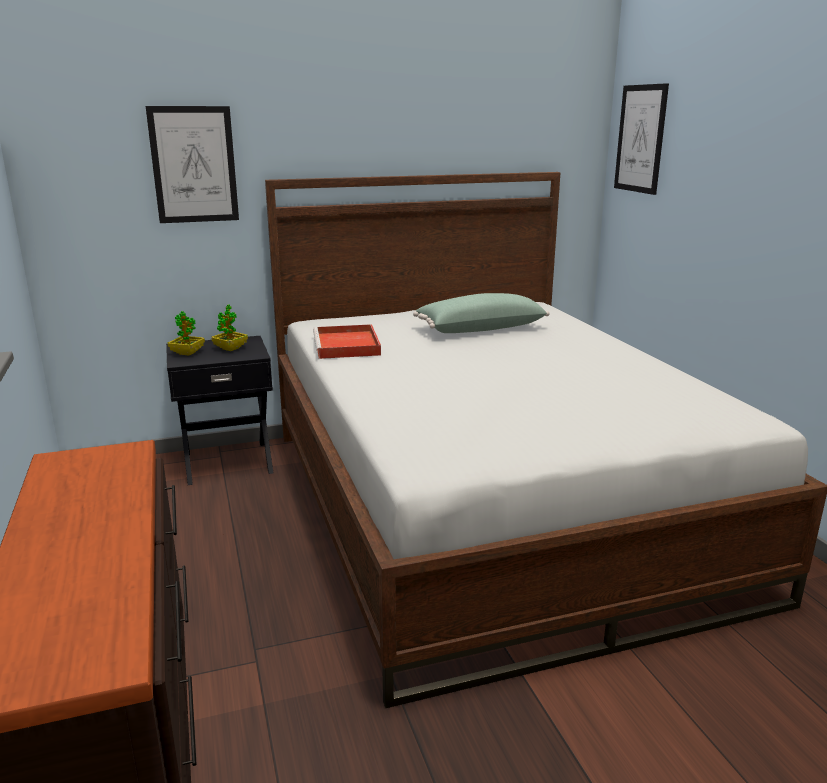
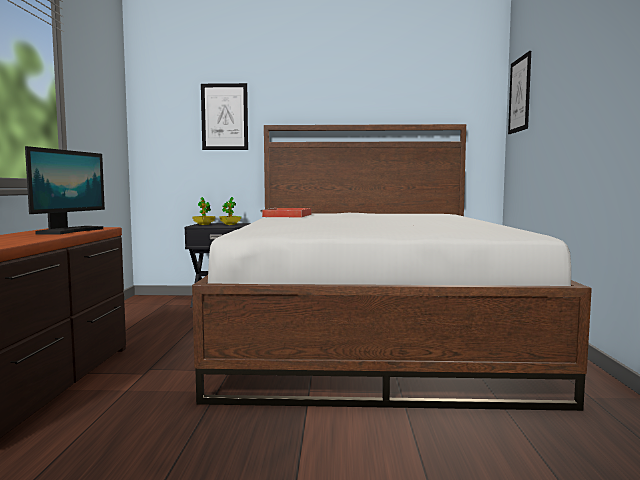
camera: 20 degrees right, 15 degrees down
green pillow [413,293,550,333] -> none
none -> monitor [25,146,105,235]

